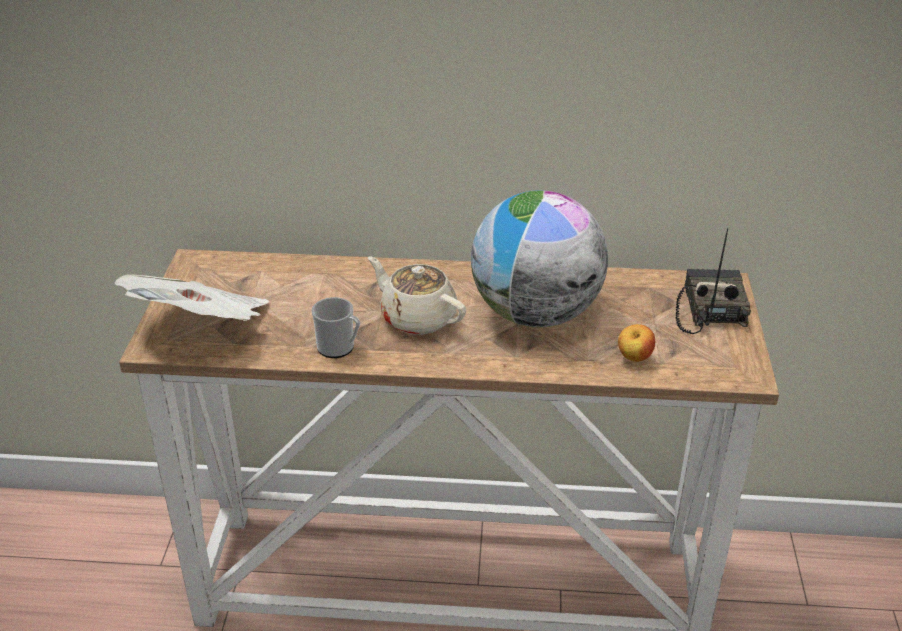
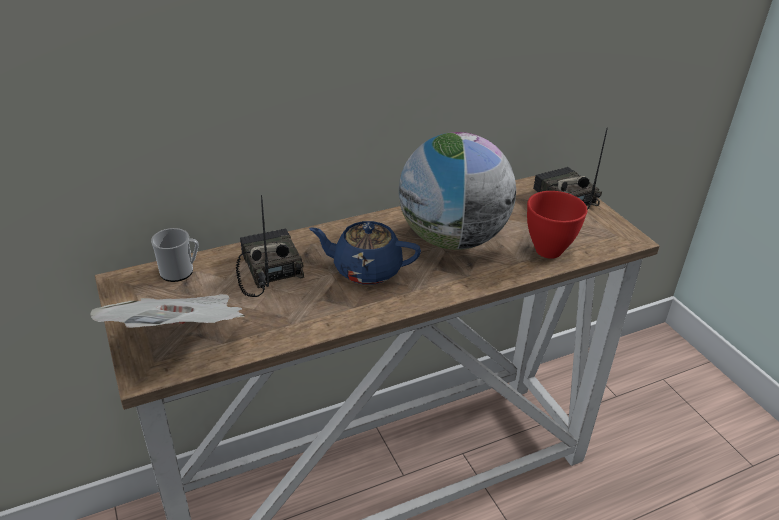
camera: 30 degrees left, 0 degrees up
mug [311,297,360,358] -> mug moved to [151,228,199,282]
beige teapot [368,256,466,335] -> blue teapot [309,221,421,285]
apple [618,324,655,362] -> red bowl [527,191,587,259]
none -> radio [236,195,304,297]

